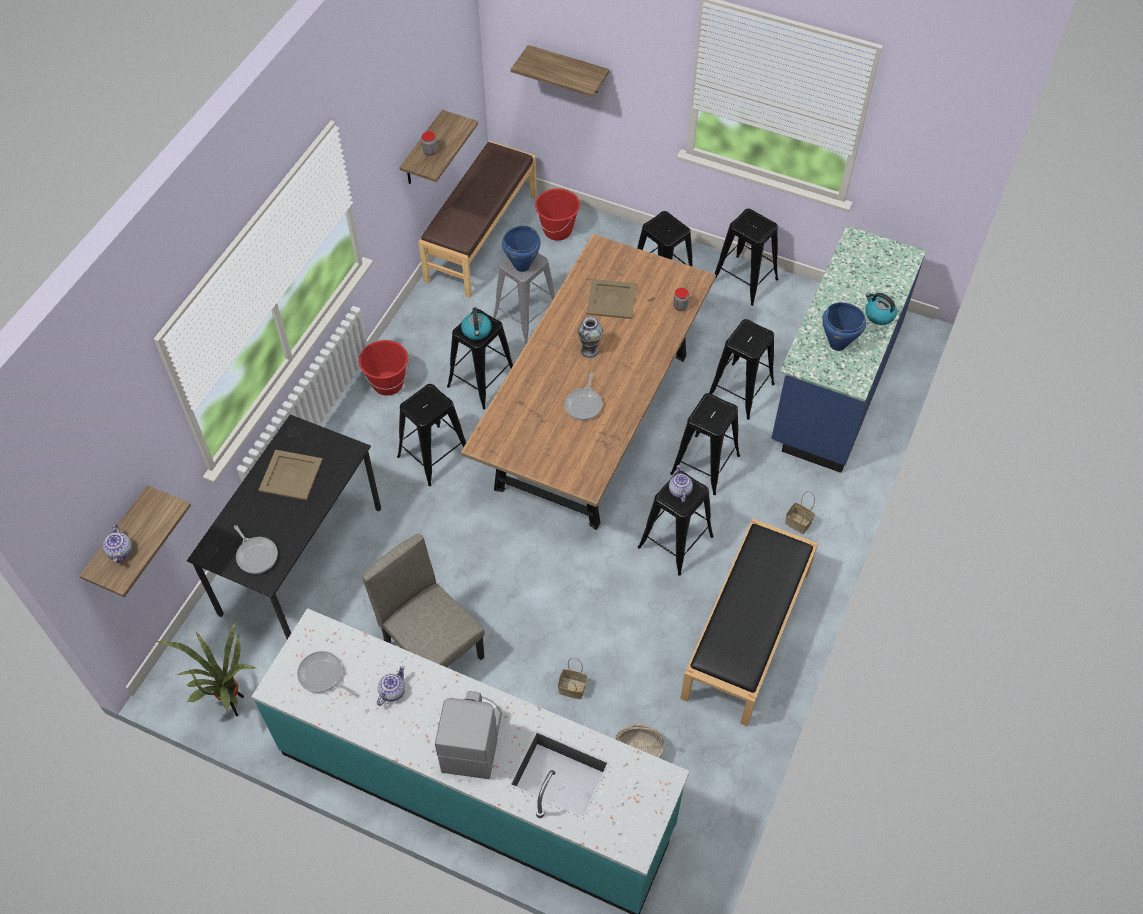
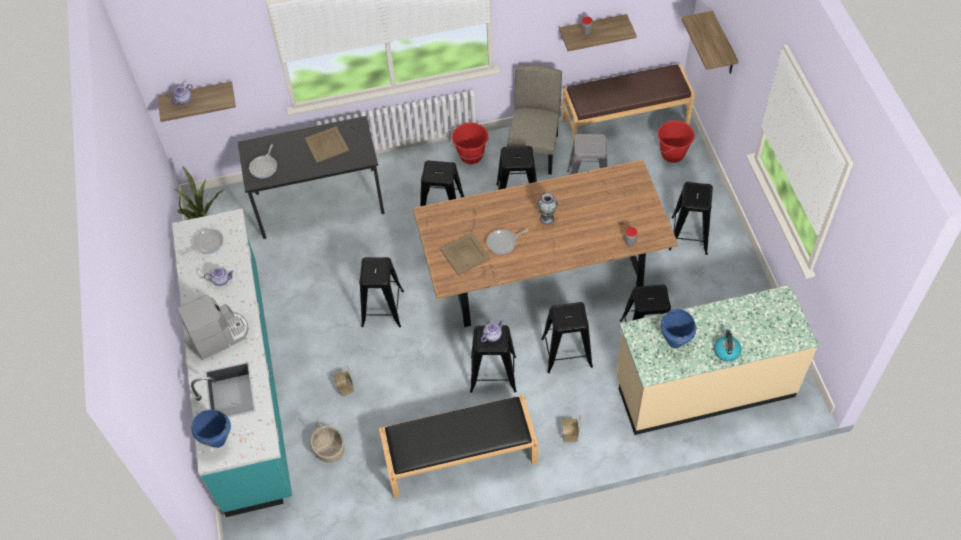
camera: 55 degrees right, 0 degrees up
frying pan [297,651,356,695] -> frying pan turned 60 degrees clockwise [181,229,223,255]
beige chair [362,534,484,667] -> beige chair moved to [507,65,562,175]
kettle [461,307,491,340] -> none
blue cooking pot [502,226,541,272] -> blue cooking pot moved to [191,410,231,448]
beige tray [587,279,636,319] -> beige tray moved to [440,232,490,275]
black stool [714,209,778,306] -> black stool moved to [359,257,404,328]
blue counter [771,226,926,473] -> beige counter [616,285,819,435]

